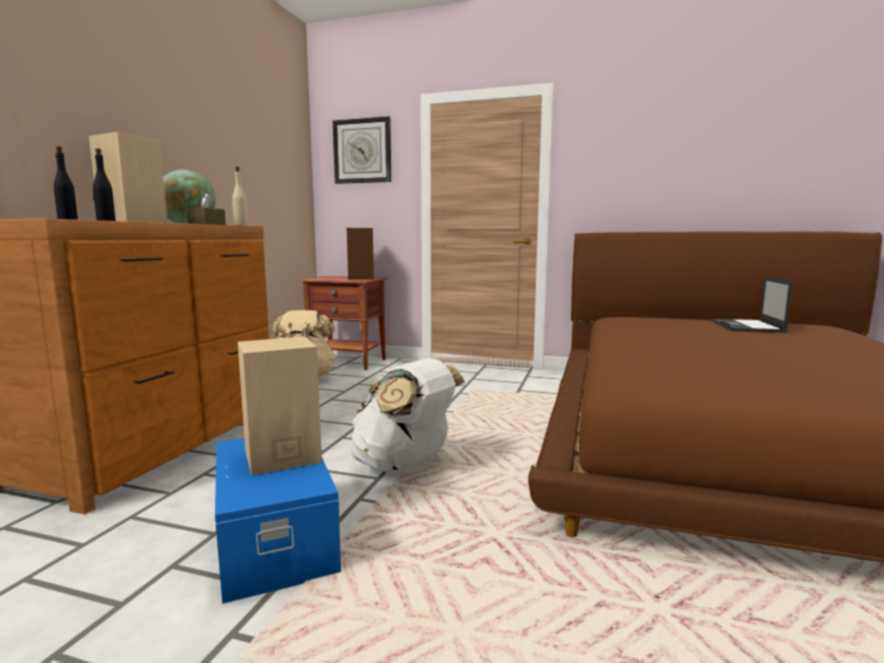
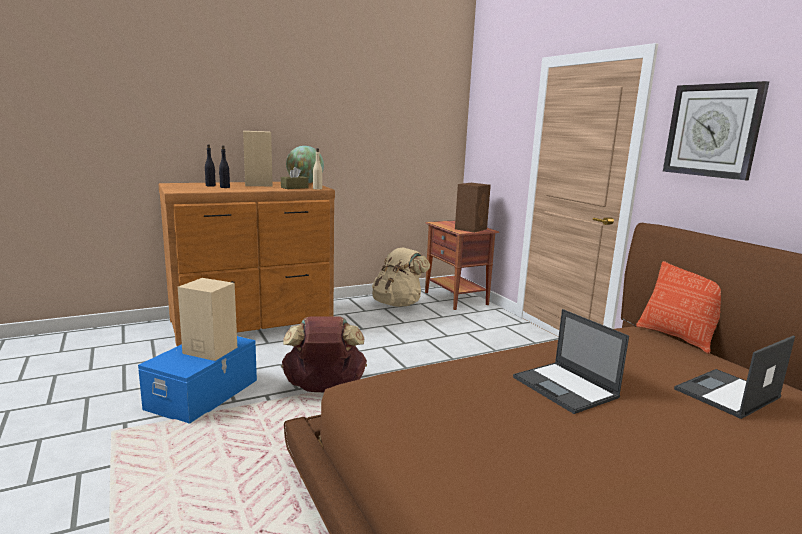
camera: 45 degrees right, 5 degrees up
wall clock [333,116,391,184] -> wall clock moved to [663,81,769,180]
white backpack [351,358,465,473] -> brown backpack [281,317,367,392]
none -> laptop [513,309,629,414]
none -> orange pillow [636,261,721,354]

